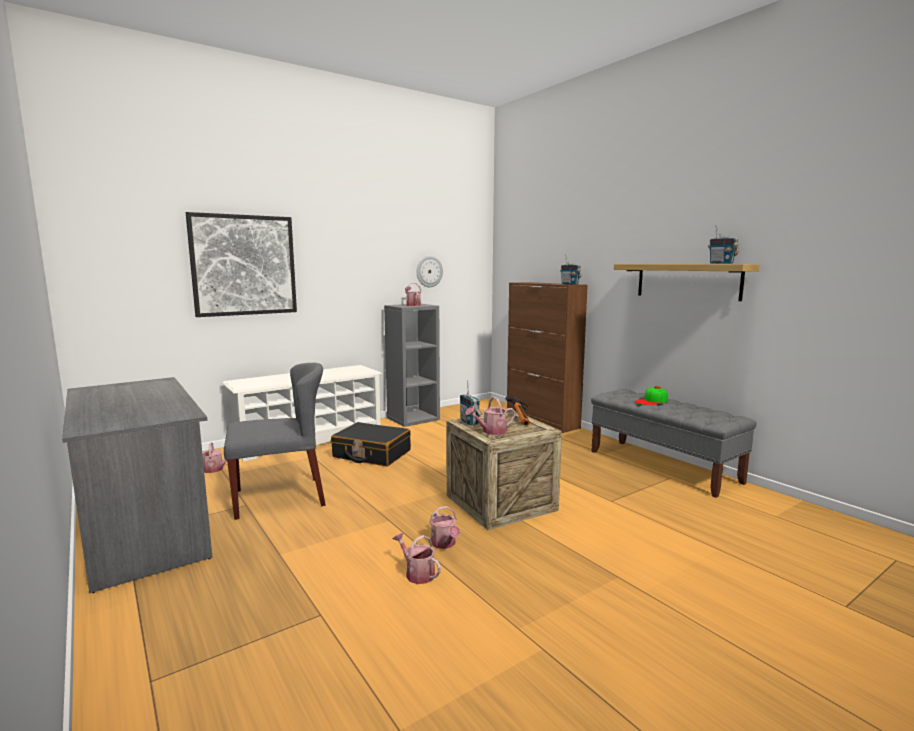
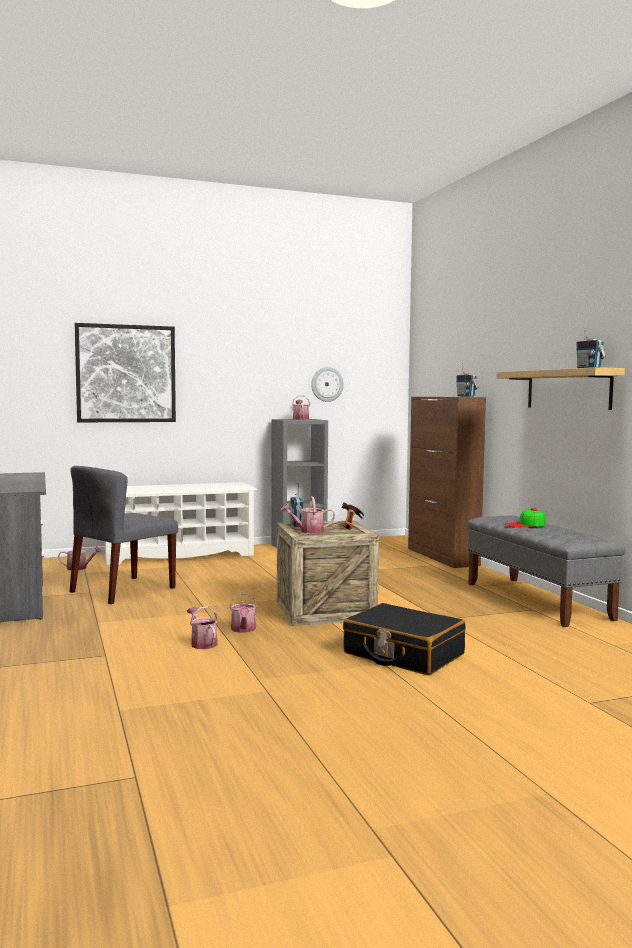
camera: 15 degrees right, 5 degrees down
grey chair [224,363,326,520] -> grey chair turned 135 degrees clockwise [69,466,178,604]
black suitcase [331,422,411,466] -> black suitcase moved to [343,603,466,675]

